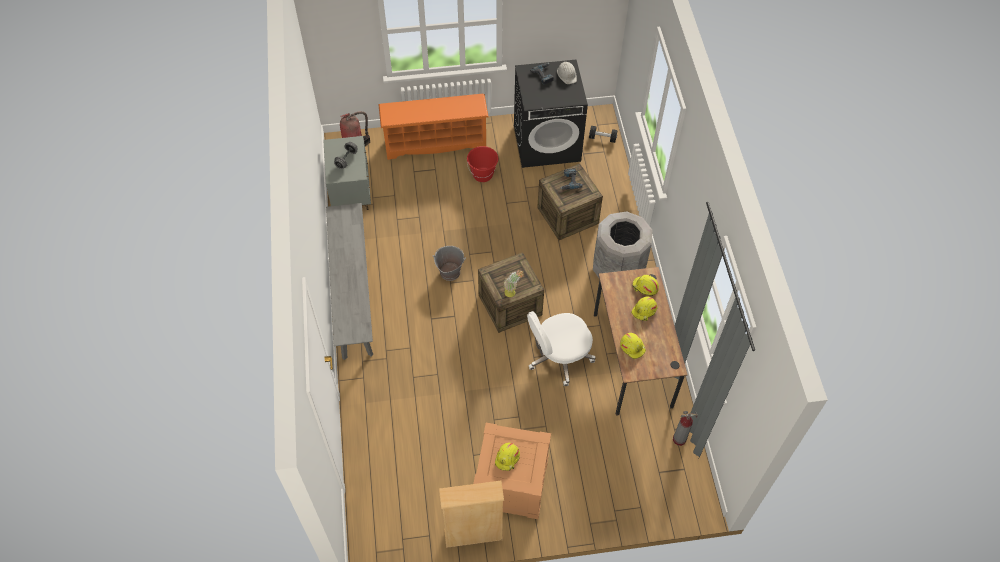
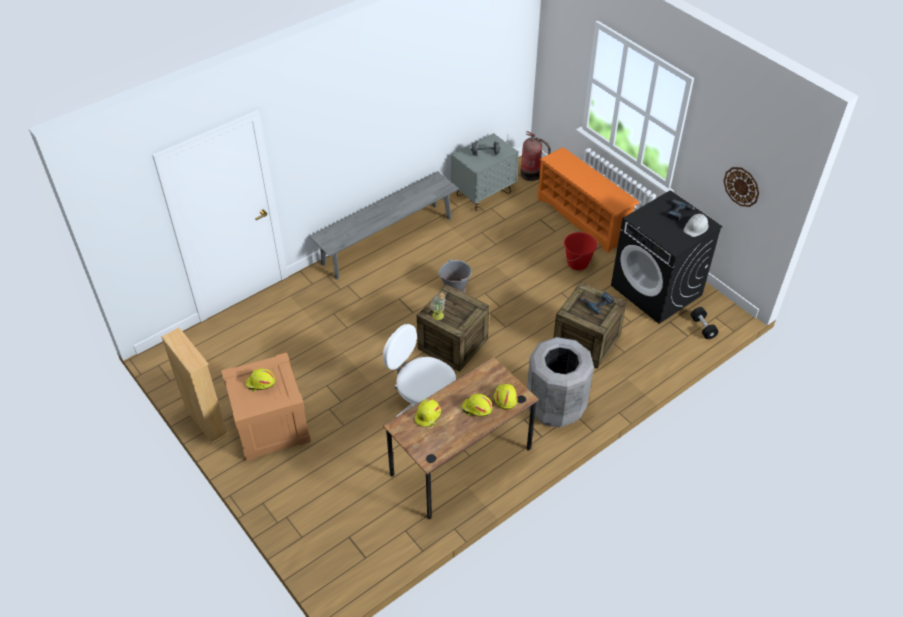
camera: 60 degrees right, 10 degrees down
fire extinguisher [673,411,698,446] -> none
none -> wall clock [724,167,759,207]

